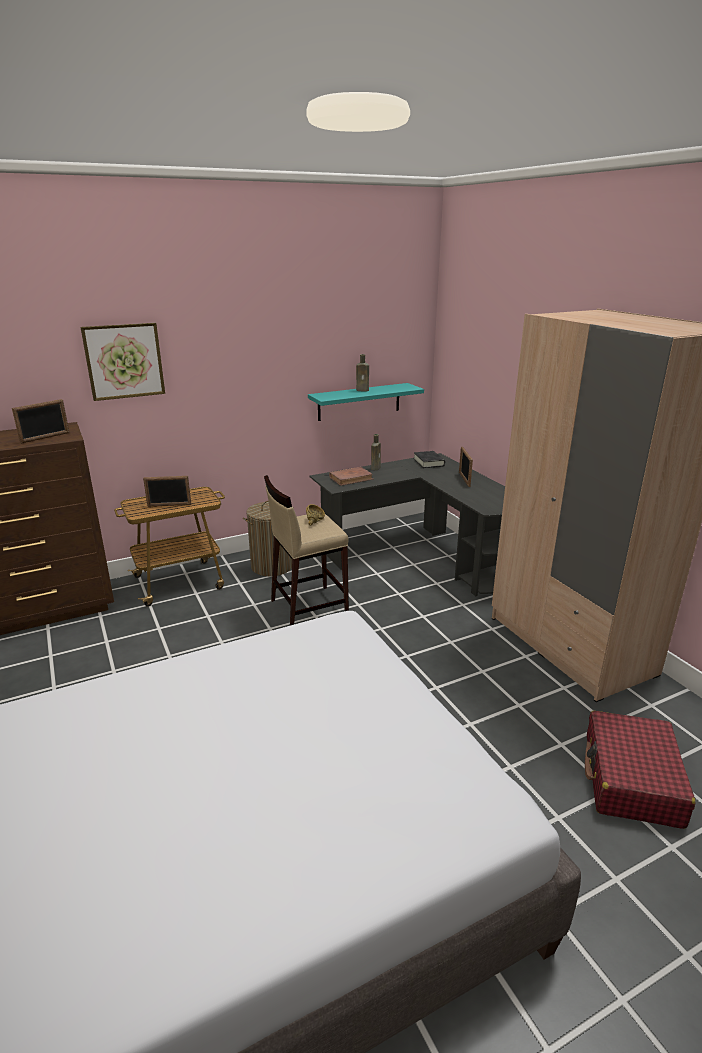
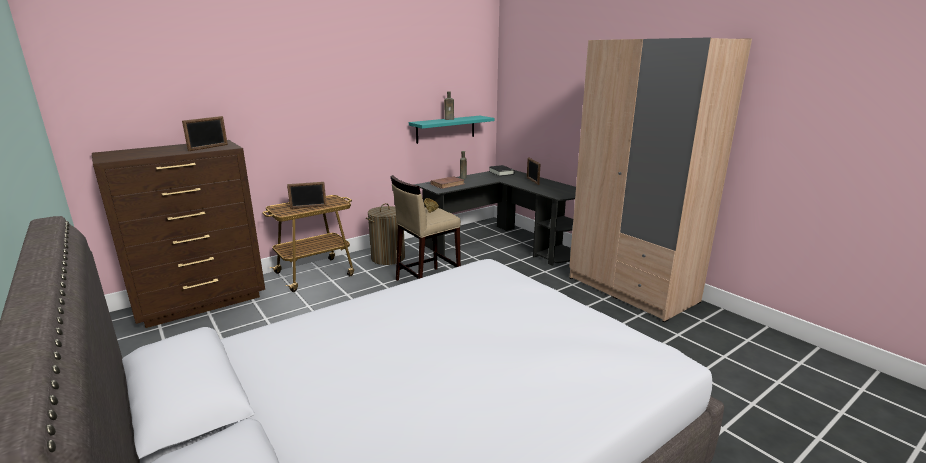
camera: 10 degrees left, 5 degrees down
picture [80,323,165,401] -> none
red suitcase [585,711,695,829] -> none

